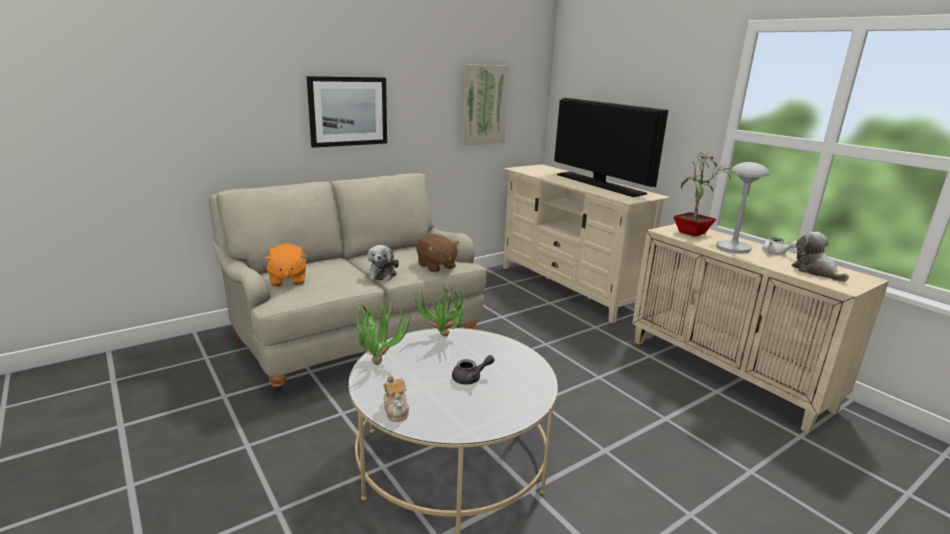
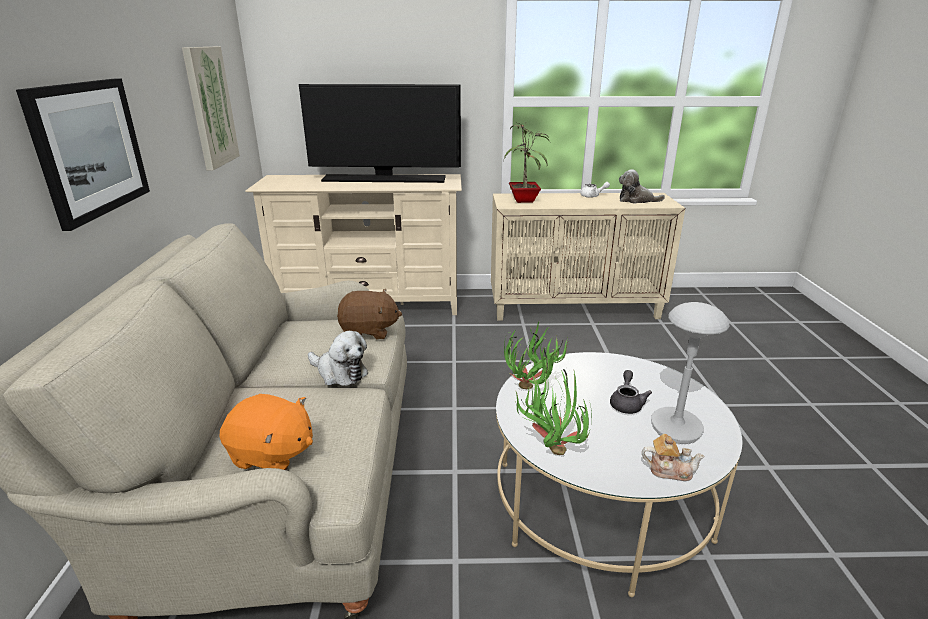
camera: 55 degrees left, 5 degrees up
grey table lamp [716,162,769,253] -> grey table lamp moved to [651,302,730,444]

